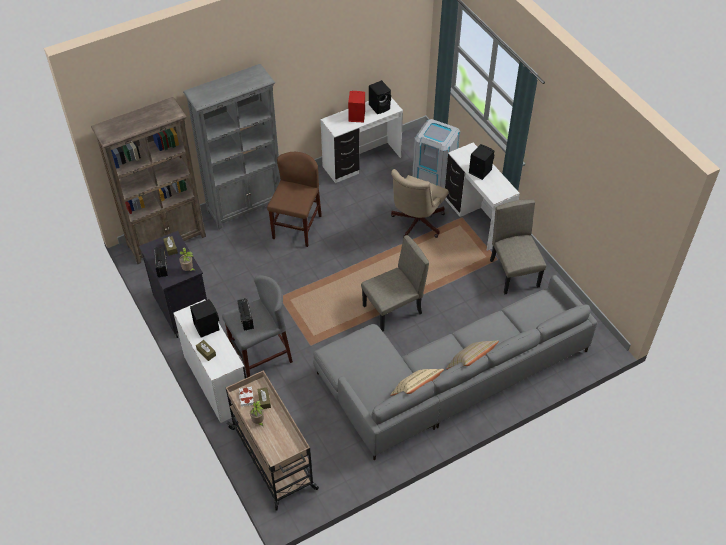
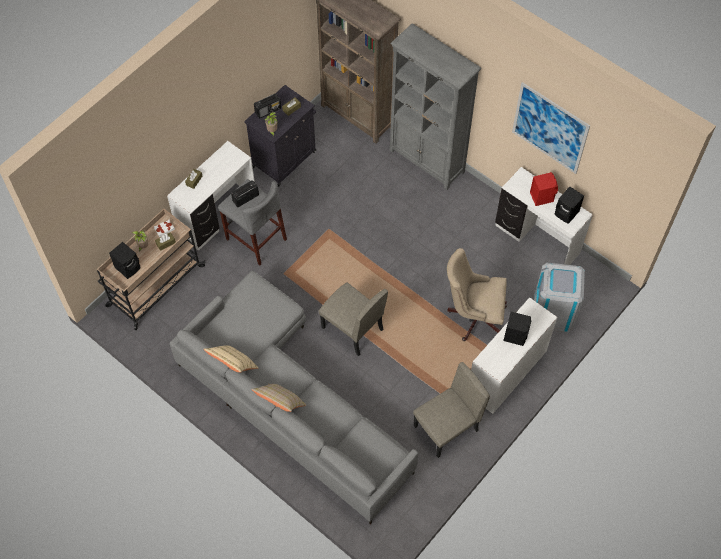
camera: 70 degrees right, 10 degrees up
black speaker [190,299,219,338] -> black speaker moved to [109,242,141,279]
brown chair [267,152,322,247] -> none
none -> picture [512,82,590,174]

